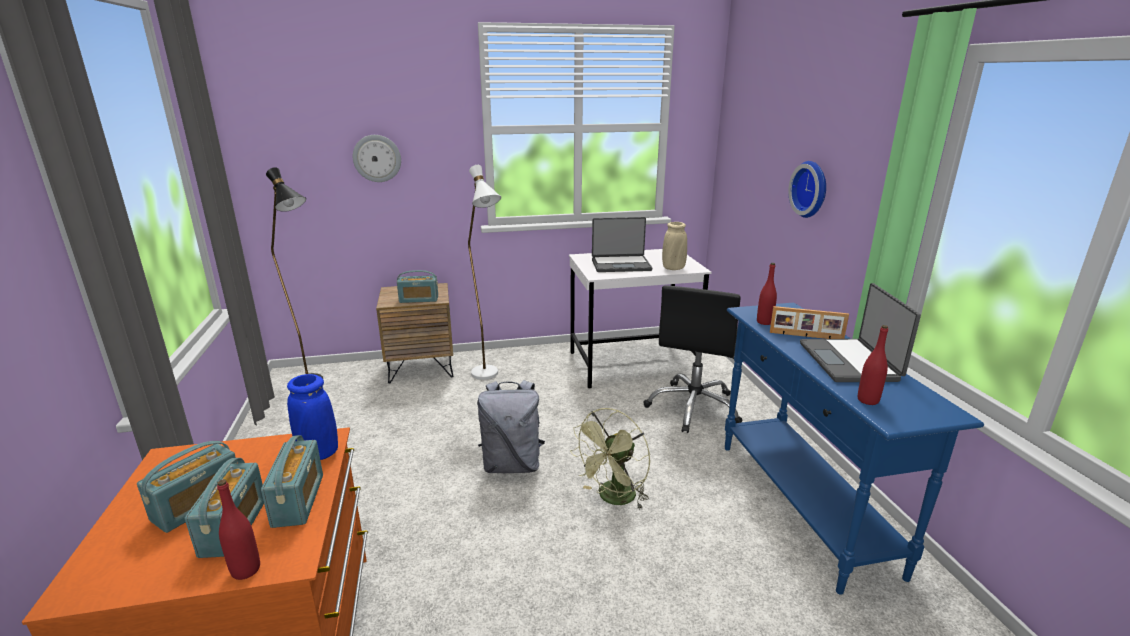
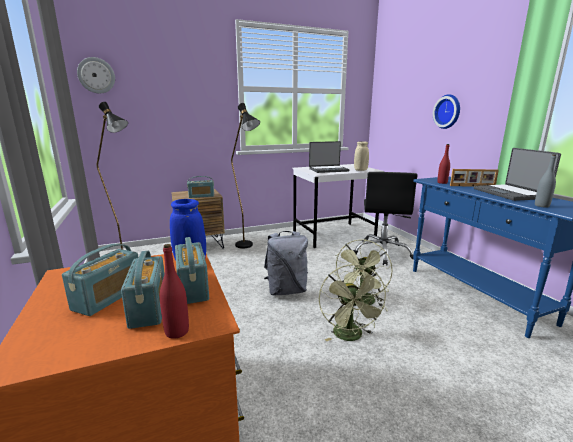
camera: 10 degrees left, 5 degrees down
wall clock [353,135,401,182] -> wall clock moved to [77,57,115,93]
white floor lamp [468,165,501,380] -> black floor lamp [231,103,260,249]
red bottle [858,325,888,405] -> grey bottle [535,154,556,207]
none -> green fan [319,264,389,341]

